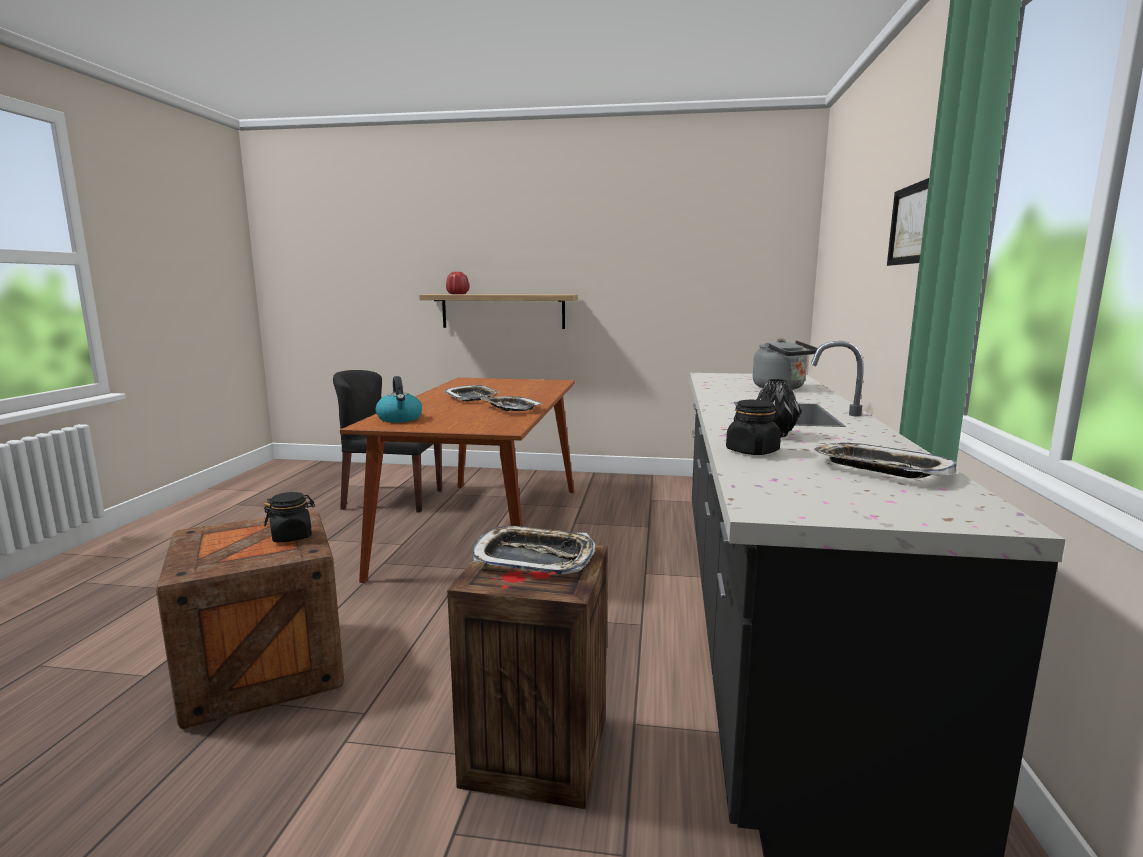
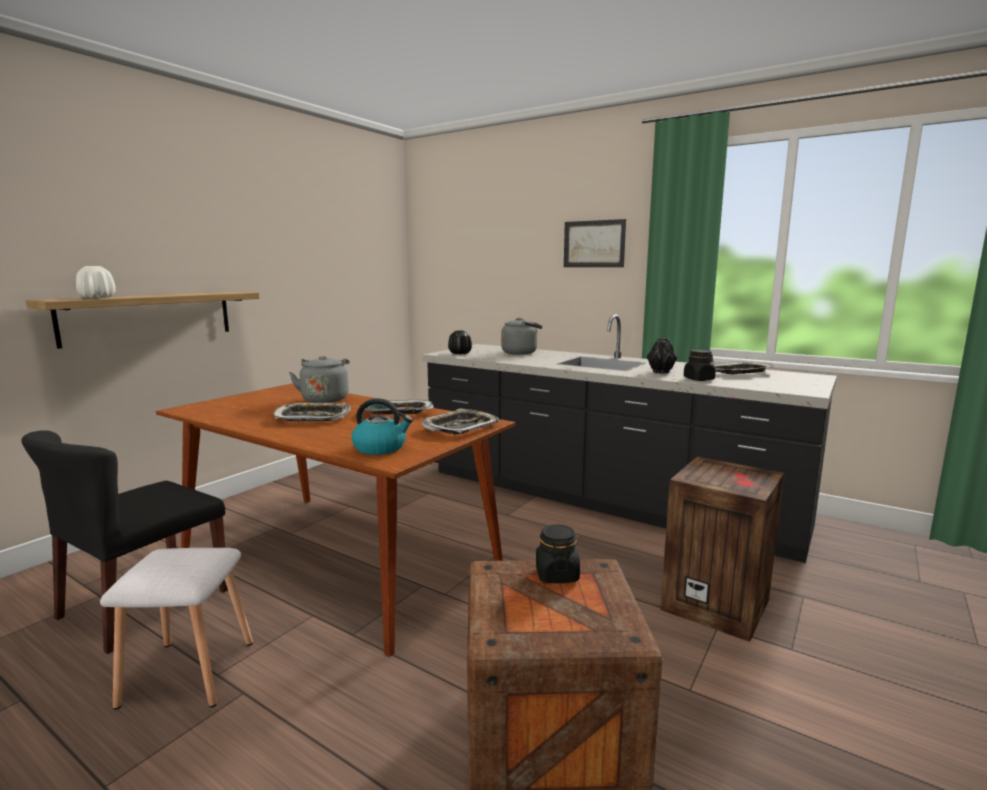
camera: 65 degrees left, 0 degrees up
red vase [446,272,469,294] -> white vase [76,266,116,298]
tray [473,526,595,574] -> tray moved to [422,409,499,434]
none -> white stool [100,548,253,710]
none -> grey kettle [289,356,350,403]
none -> black vase [448,330,472,354]

